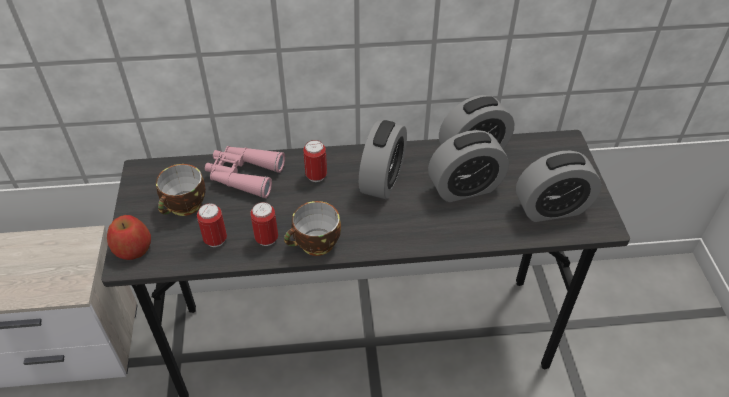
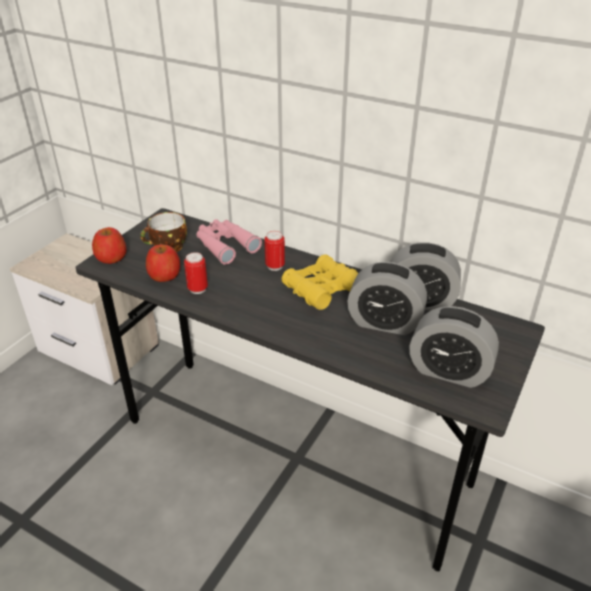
camera: 35 degrees right, 10 degrees down
can [197,203,227,247] -> apple [146,244,180,282]
cup [284,201,341,256] -> none
alarm clock [359,120,407,200] -> yellow binoculars [282,254,358,310]

